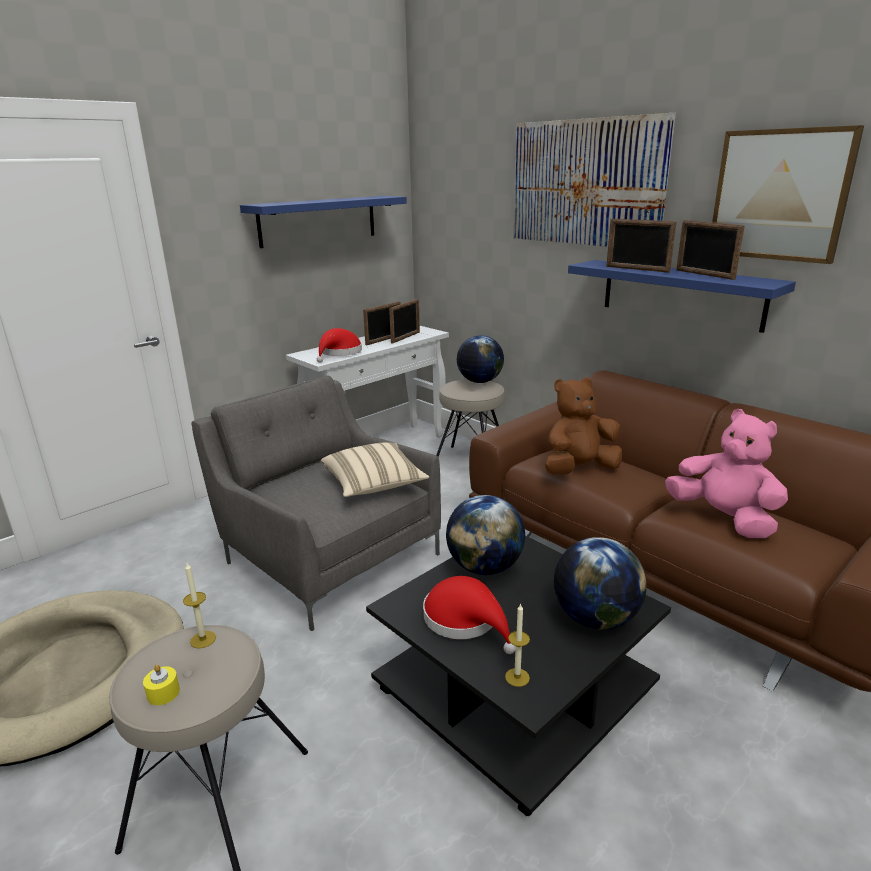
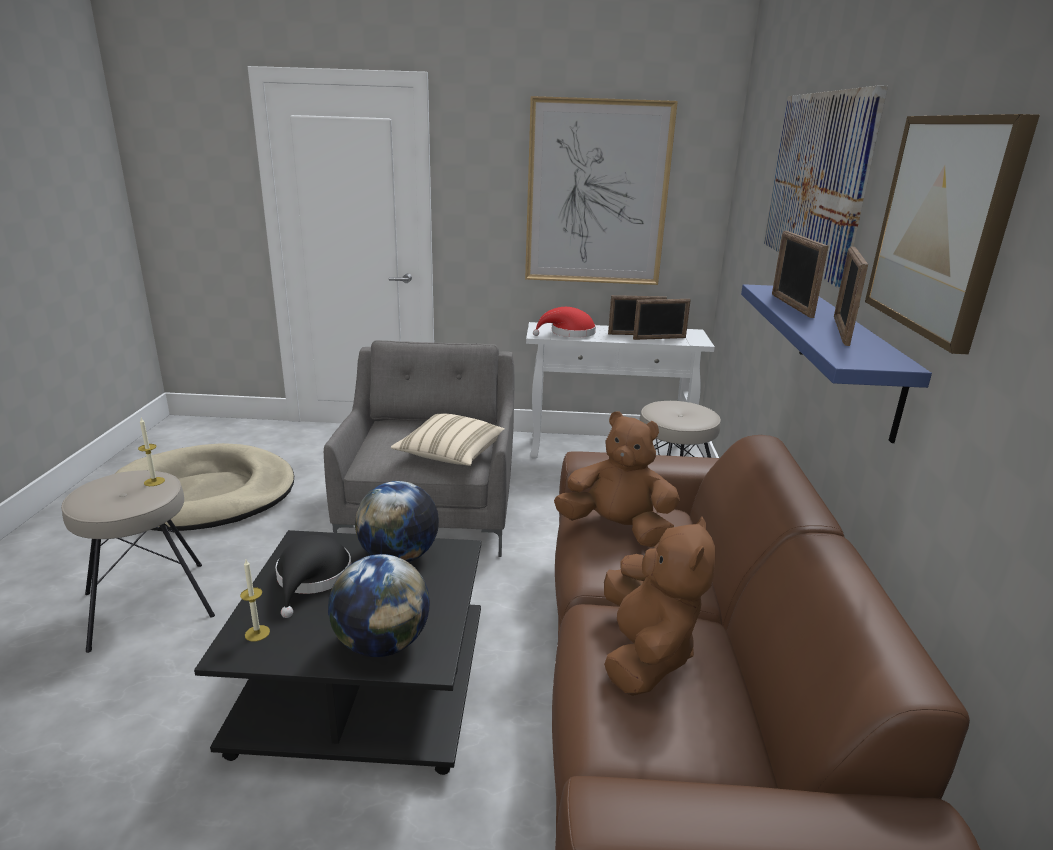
camera: 45 degrees right, 0 degrees up
yellow candle [143,664,180,705] -> none
blue shelf [240,196,407,248] -> picture [525,96,678,285]
red hat [423,576,516,654] -> black hat [275,535,351,618]
globe [457,335,504,383] -> none
pink plush toy [665,409,788,538] -> brown plush toy [604,516,716,696]

